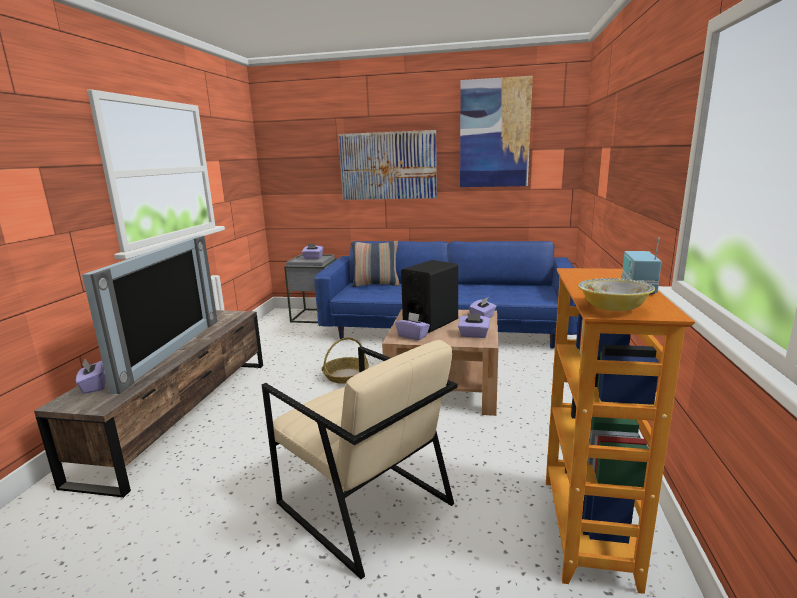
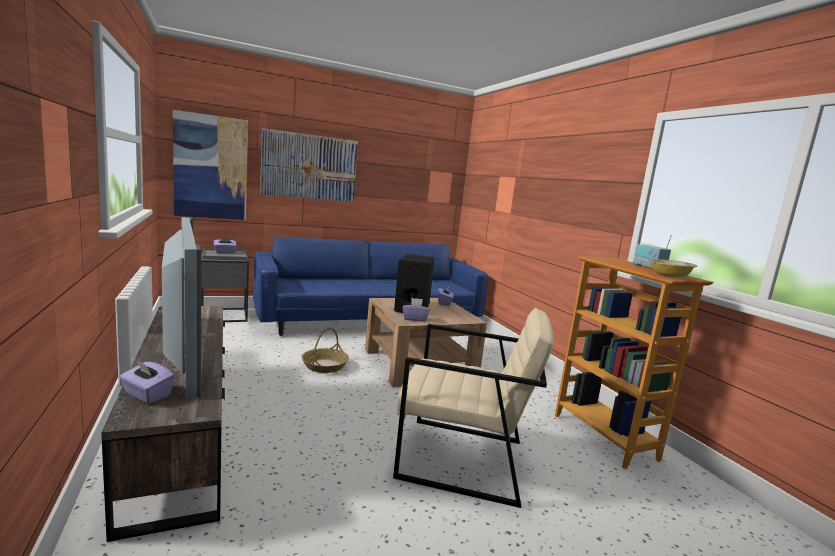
camera: 35 degrees left, 5 degrees down
pillow [352,241,399,287] -> none
purple tissue box [458,313,490,338] -> none
picture [460,76,533,187] -> picture moved to [173,110,248,220]

